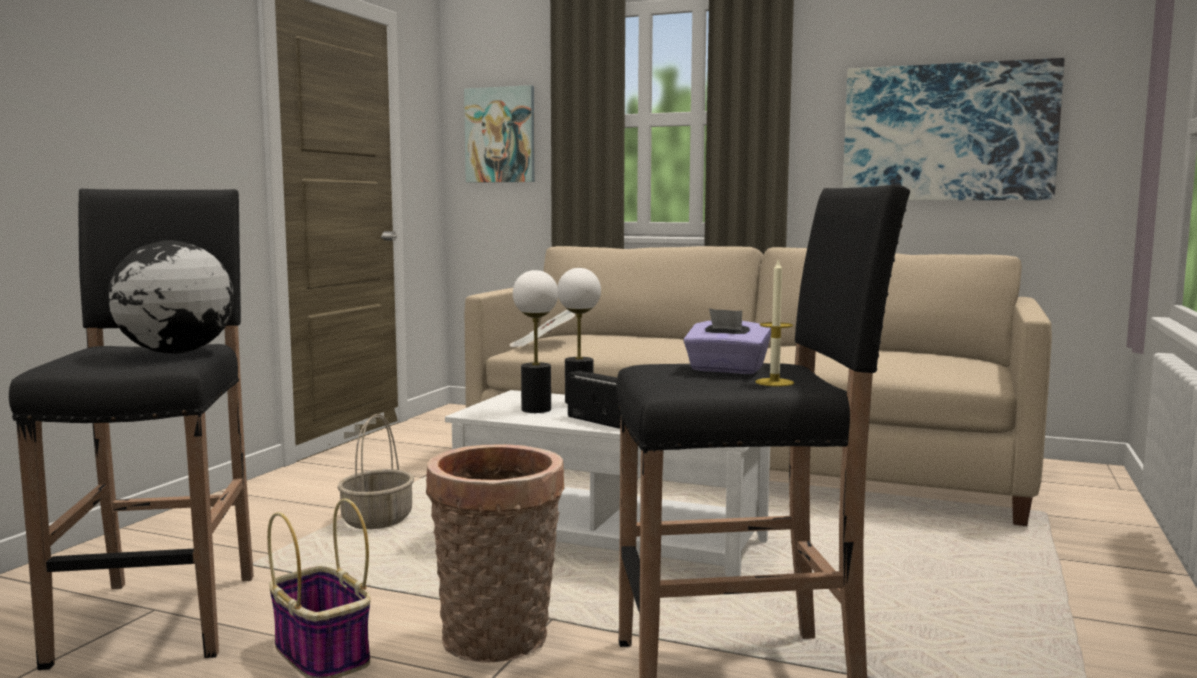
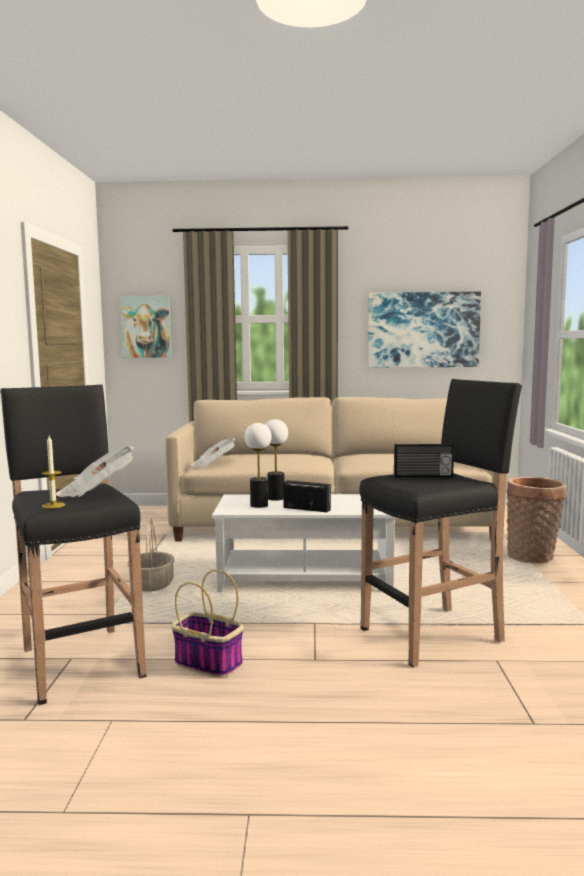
camera: 20 degrees left, 0 degrees up
globe [108,240,234,354] -> newspaper [56,446,135,497]
basket [426,444,565,663] -> basket moved to [507,477,567,564]
purple tissue box [684,308,771,374] -> radio [394,444,454,477]
candle [755,258,794,386] -> candle moved to [41,436,65,509]

